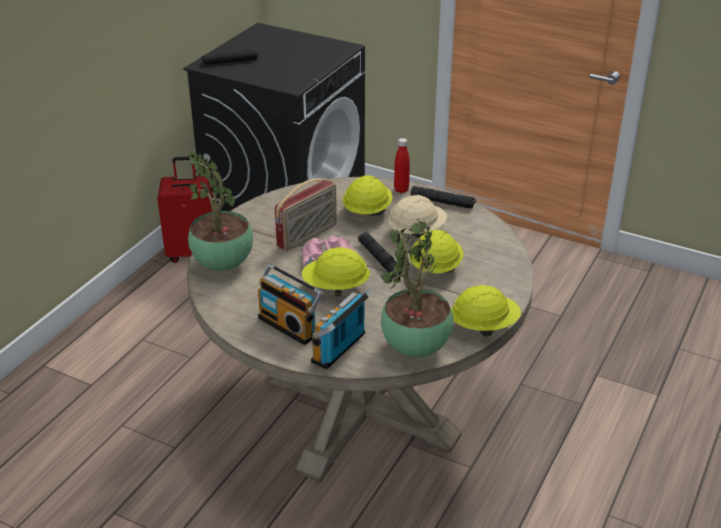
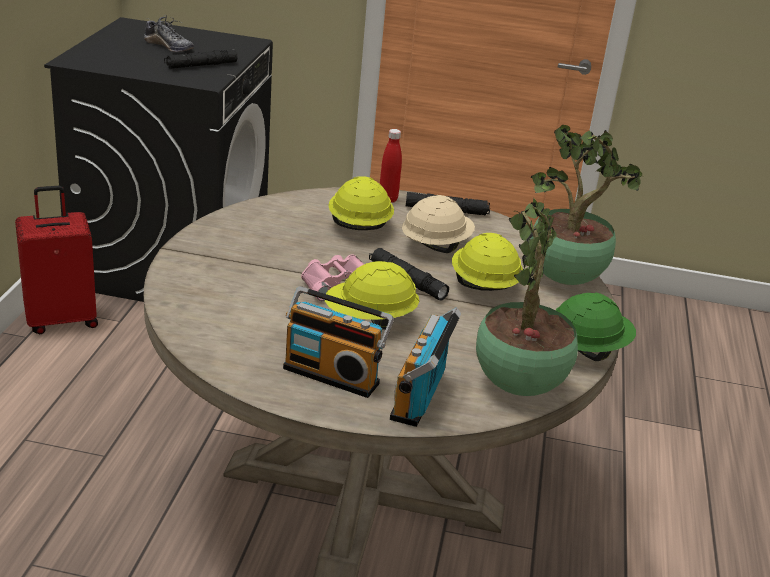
camera: 20 degrees left, 5 degrees down
potted plant [188,152,253,271] -> potted plant moved to [530,125,642,285]
black flashlight [202,50,258,65] -> black flashlight moved to [164,49,238,69]
radio [275,178,337,251] -> none
yellow hard hat [451,285,521,337] -> green hard hat [556,292,636,361]
none -> shoe [144,15,194,52]

